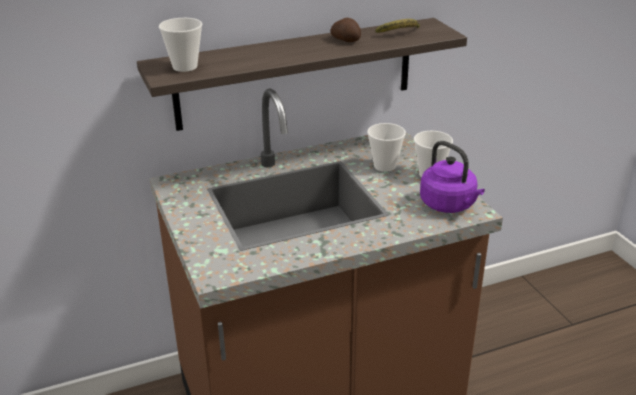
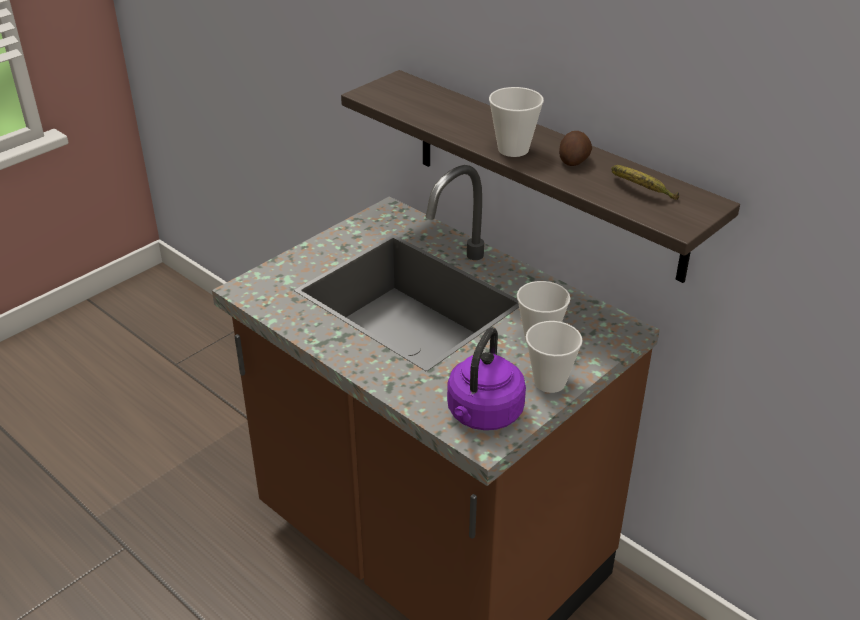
camera: 65 degrees right, 5 degrees up
cup [159,18,202,72] -> cup moved to [489,87,544,157]

